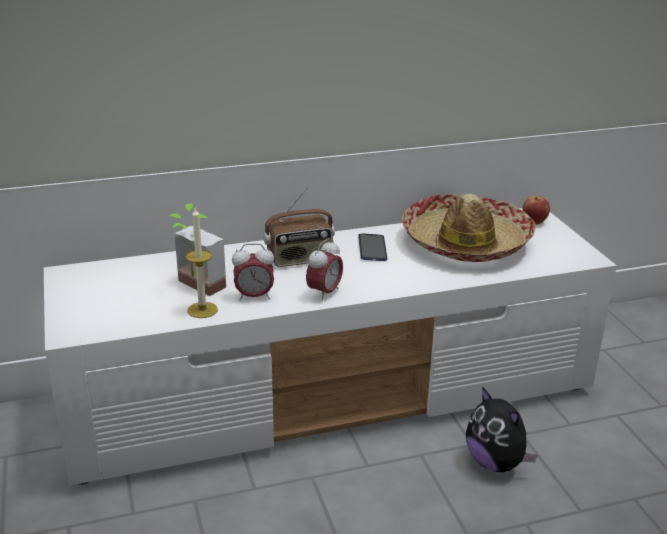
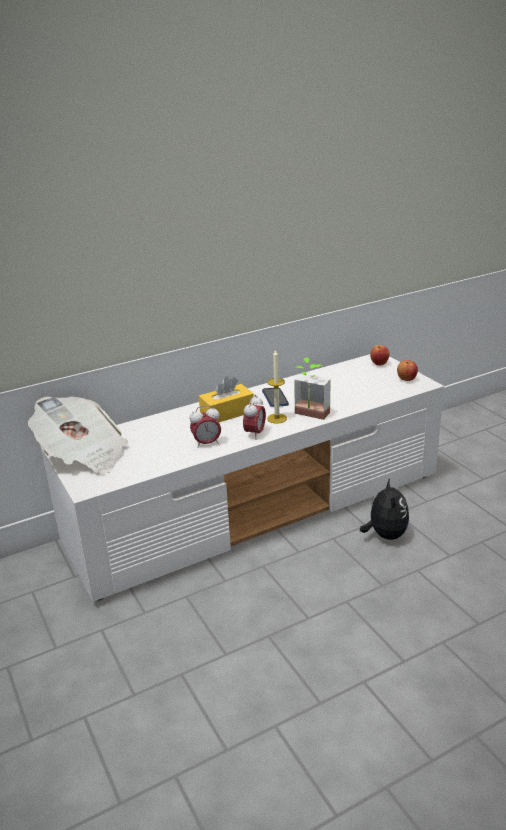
camera: 10 degrees left, 0 degrees up
potted plant [169,203,226,296] -> potted plant moved to [294,358,331,420]
candle [185,207,218,318] -> candle moved to [267,350,287,424]
radio [263,187,335,267] -> yellow tissue box [199,376,254,422]
hat [402,194,536,262] -> none
plush toy [466,386,538,472] -> plush toy turned 135 degrees counterclockwise [360,478,409,540]
none -> newspaper [28,396,128,474]
none -> apple [397,360,418,381]

